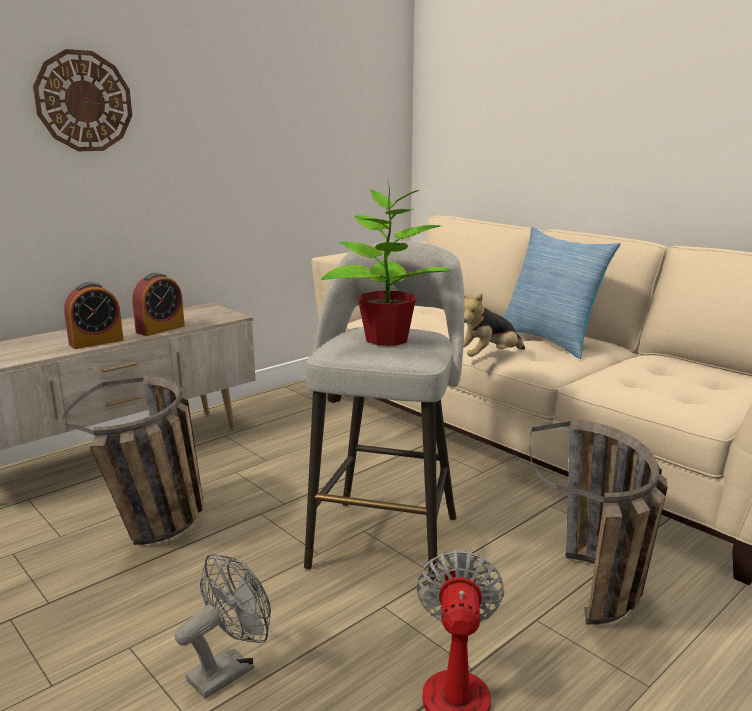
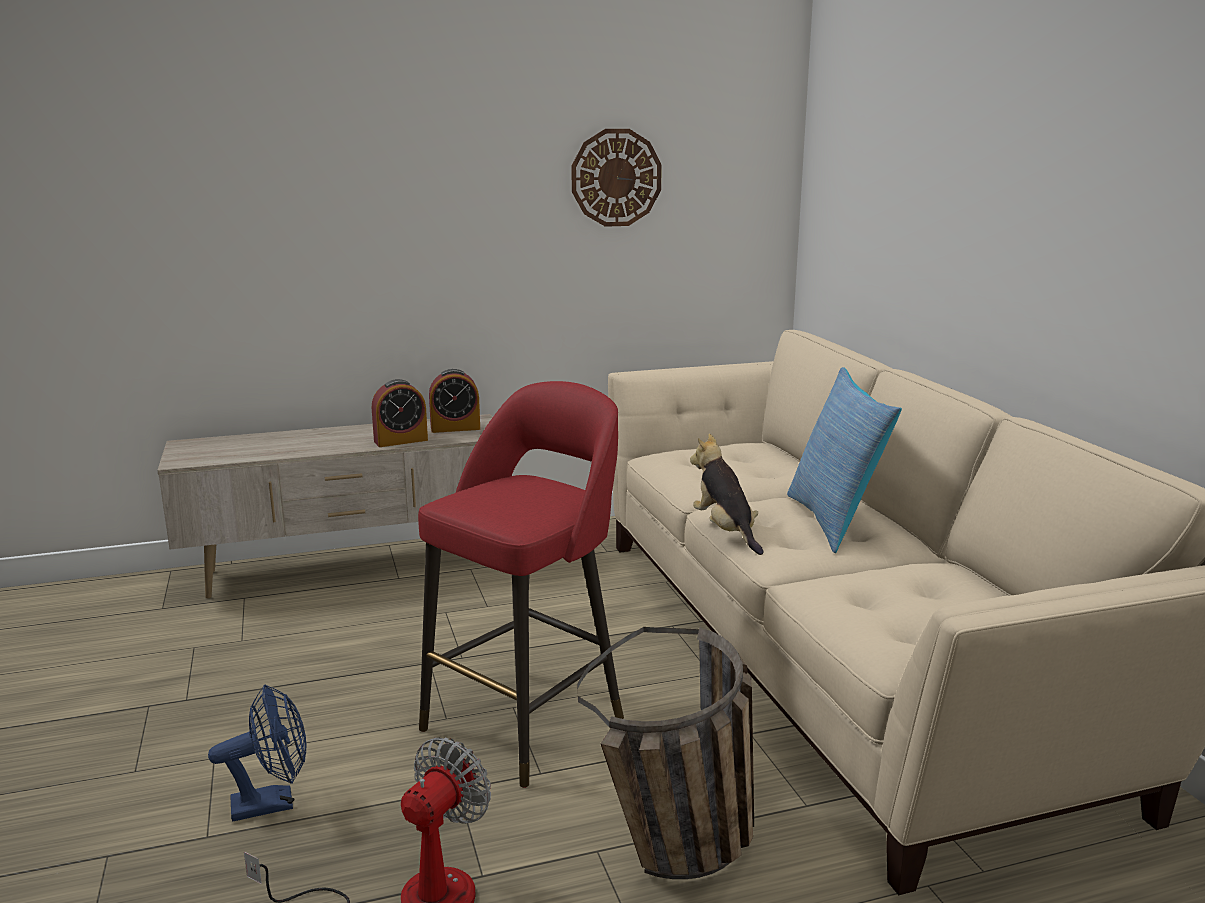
camera: 25 degrees right, 0 degrees up
wall clock [33,49,132,151] -> wall clock moved to [571,129,662,227]
basket [62,376,204,545] -> none
alarm clock [64,282,124,349] -> alarm clock moved to [429,369,480,433]
grey fan [175,554,271,699] -> blue fan [208,684,306,821]
grey stool [304,241,464,587] -> red stool [418,381,624,788]
potted plant [321,181,451,346] -> none
plush toy [463,294,525,357] -> plush toy turned 75 degrees clockwise [690,433,764,555]

